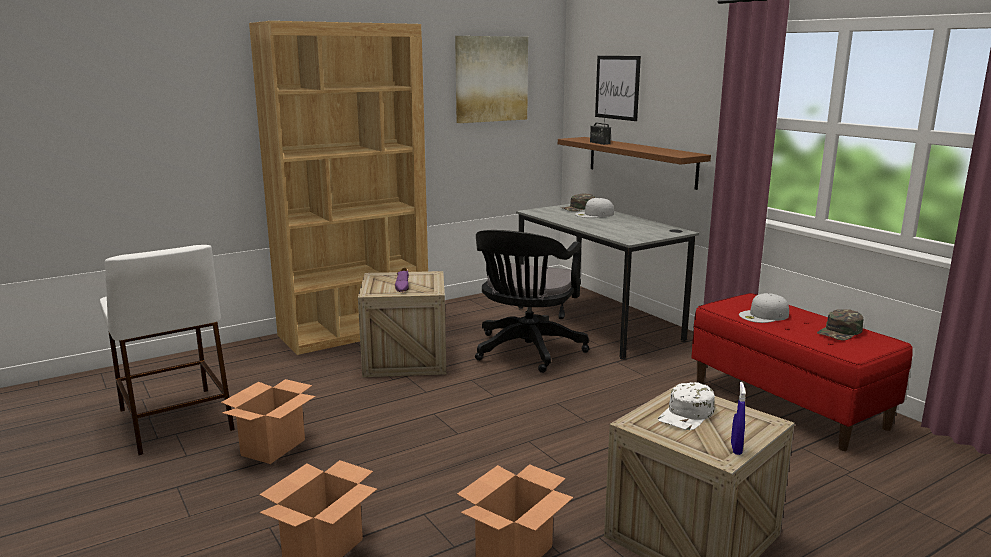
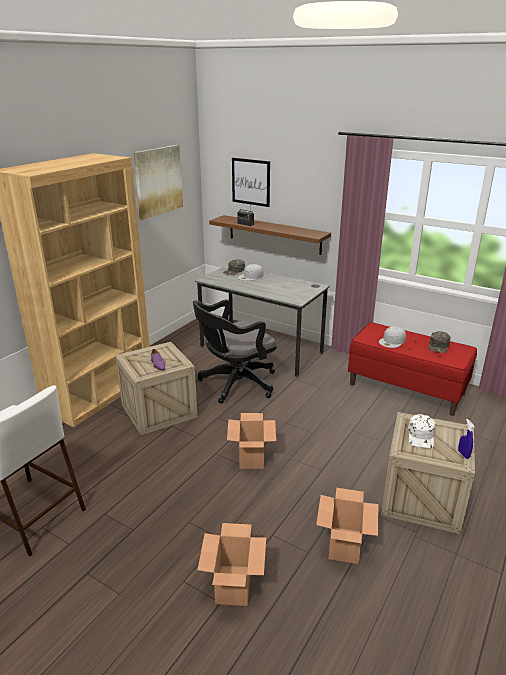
camera: 25 degrees left, 10 degrees up
cardboard box [221,379,316,464] -> cardboard box moved to [227,413,276,469]
black office chair [475,230,589,373] -> black office chair turned 60 degrees clockwise [193,299,276,404]

